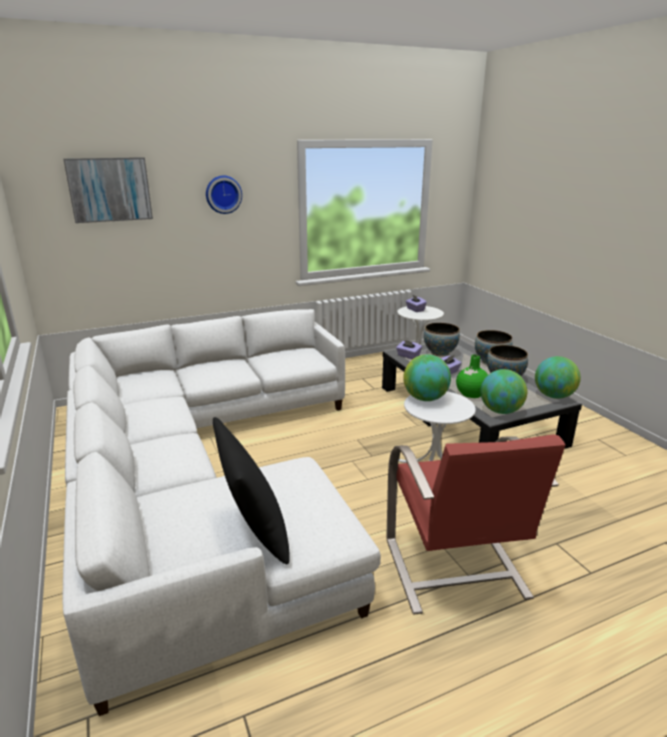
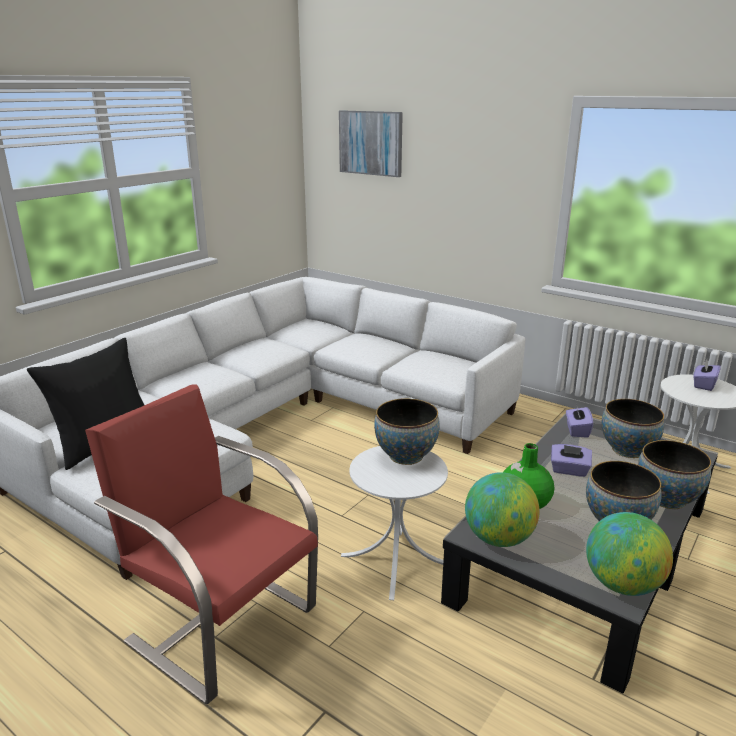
camera: 60 degrees right, 0 degrees up
wall clock [206,176,242,214] -> none
red armchair [386,434,565,615] -> red armchair turned 75 degrees clockwise [85,384,318,704]
globe [403,354,451,401] -> bowl [374,398,440,465]

